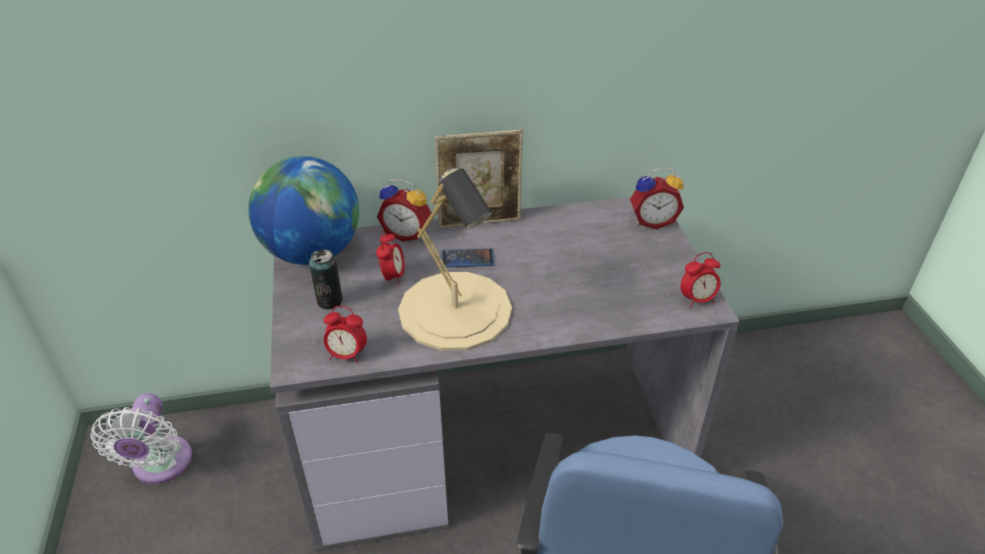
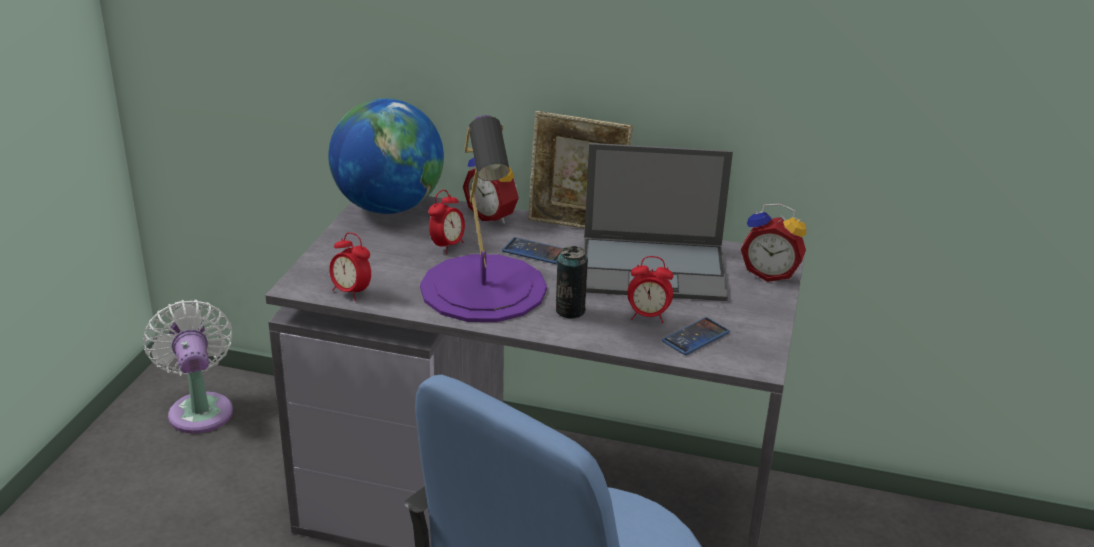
camera: 25 degrees right, 10 degrees down
white fan [90,393,192,484] -> white fan turned 135 degrees clockwise [143,300,233,434]
can [309,249,343,310] -> can moved to [556,246,588,319]
beige table lamp [398,167,512,351] -> purple table lamp [420,115,547,322]
alarm clock [680,252,721,308] -> alarm clock moved to [627,256,673,323]
none -> laptop [583,143,733,301]
none -> phone [662,317,730,355]

